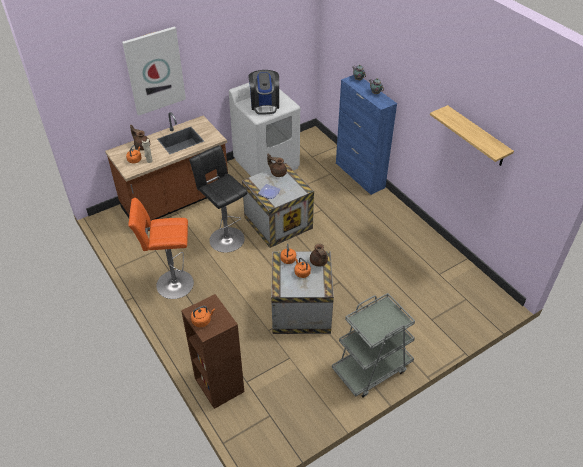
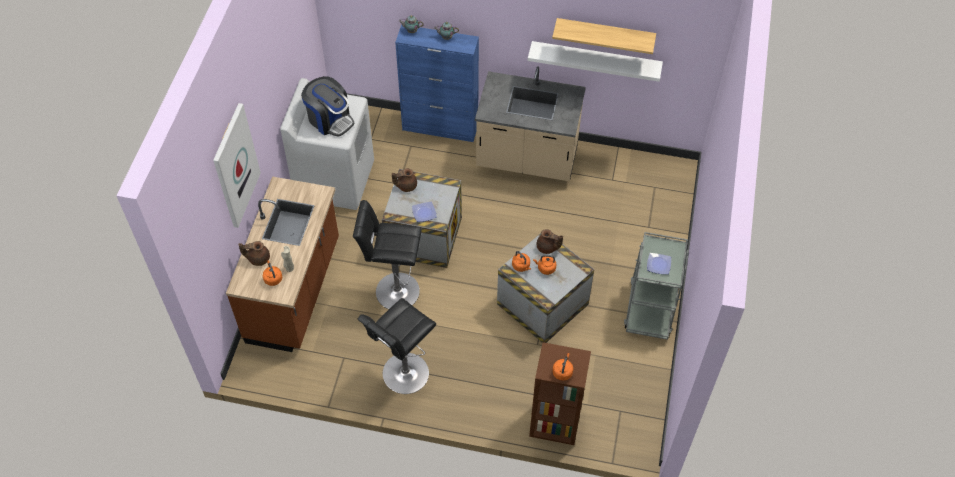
camera: 45 degrees left, 10 degrees up
orange stool [128,198,194,299] -> black stool [358,298,436,394]
none -> beige counter [475,66,586,181]
none -> white shelf [528,41,663,82]
none -> plate [647,253,671,274]

